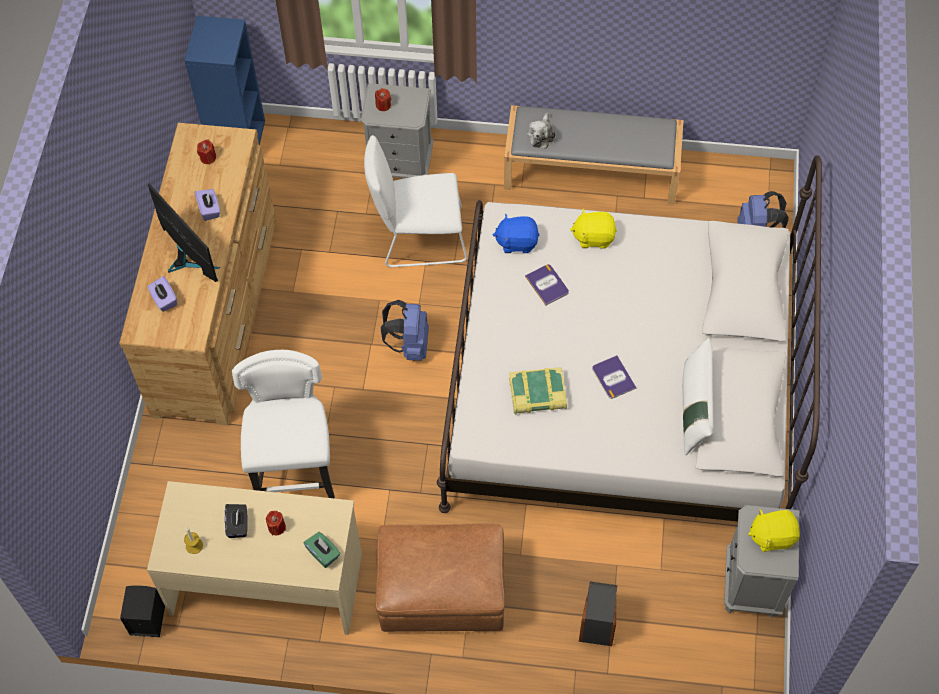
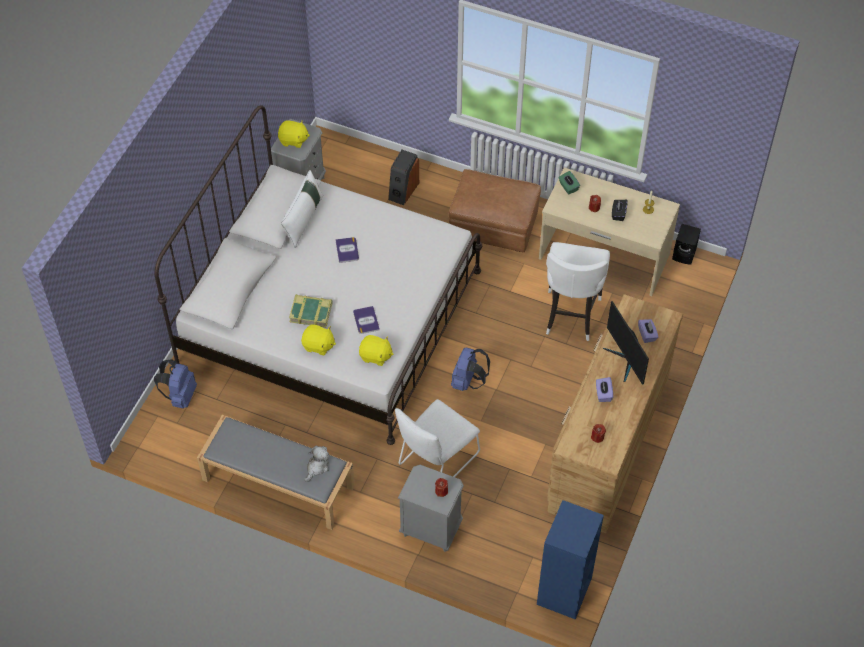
camera: 165 degrees left, 5 degrees down
white chair [364,135,467,267] -> white chair turned 120 degrees clockwise [395,399,480,477]
blue plush toy [493,214,539,253] -> yellow plush toy [359,335,394,366]
book [509,367,567,415] -> book moved to [289,294,332,328]

